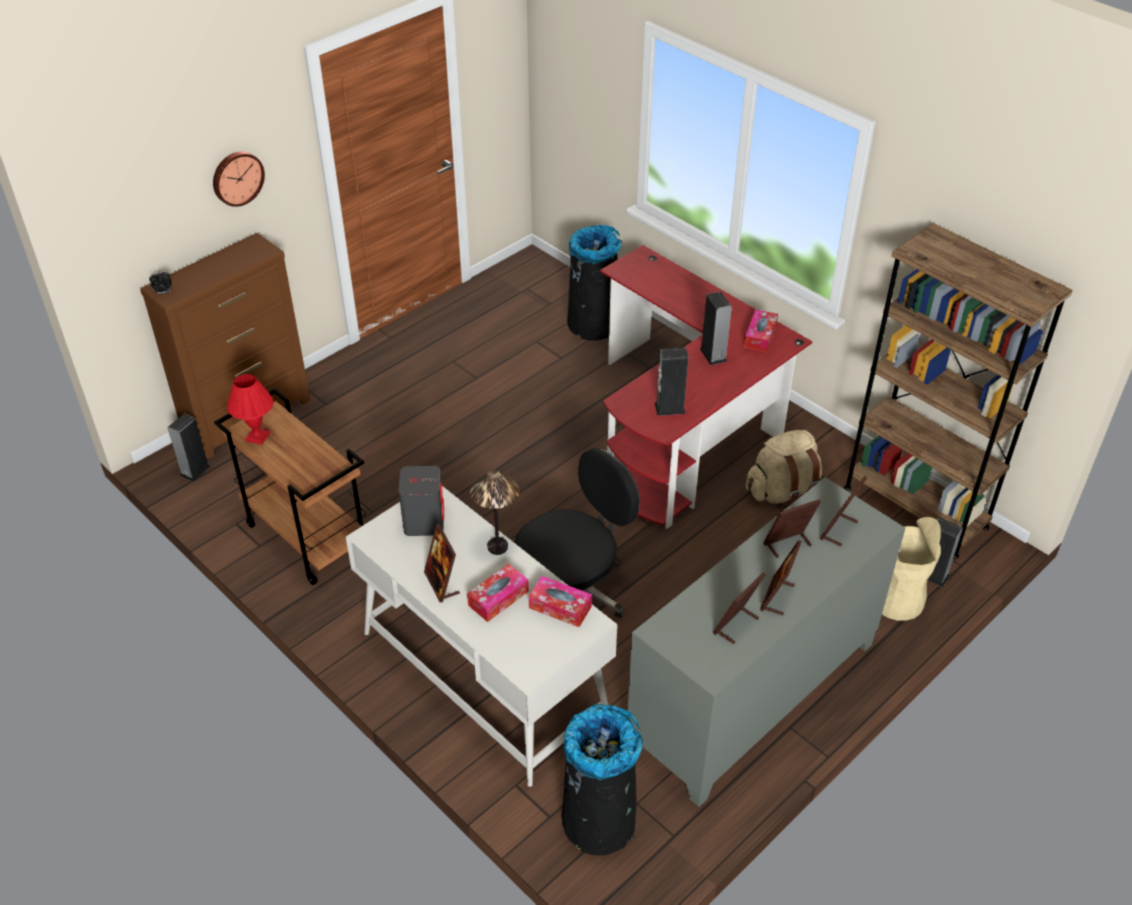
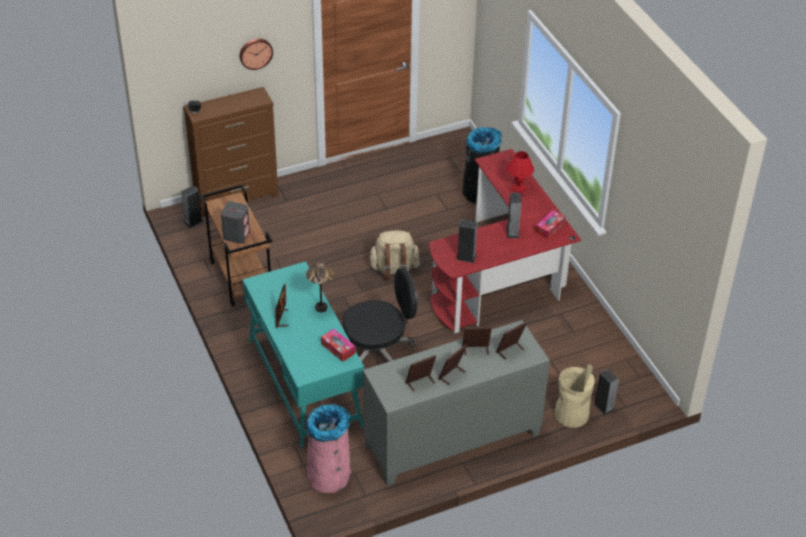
camera: 20 degrees right, 0 degrees up
red table lamp [227,374,274,445] -> red table lamp moved to [507,151,534,193]
white desk [346,486,617,787] -> turquoise desk [243,261,364,448]
grey speaker [399,466,444,536] -> grey speaker moved to [221,201,250,244]
tissue box [467,564,529,622] -> none
black trash can [562,704,643,856] -> pink trash can [306,404,351,493]
beige backpack [746,430,822,512] -> beige backpack moved to [368,230,421,280]
brown bookcase [844,223,1073,559] -> none

